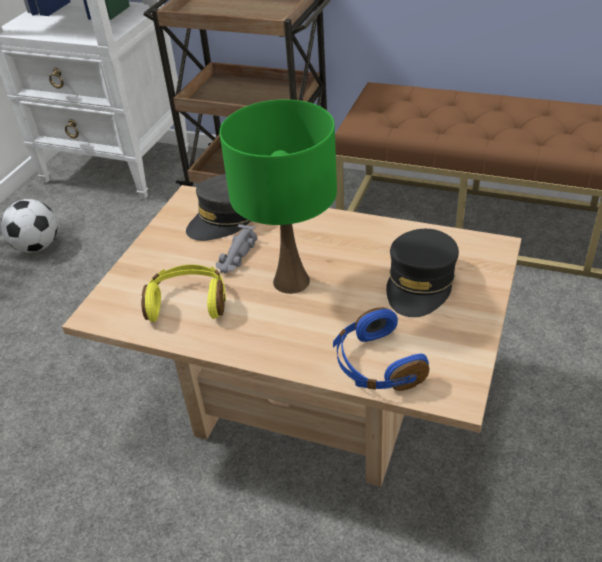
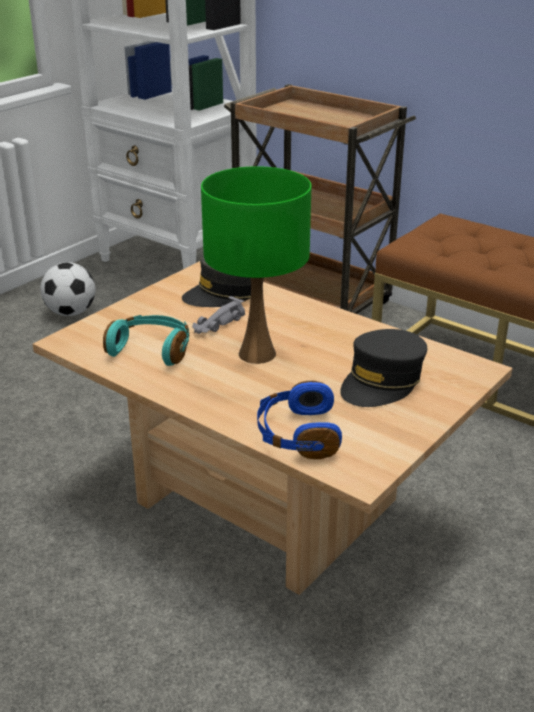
camera: 15 degrees right, 10 degrees down
yellow headphones [141,264,226,322] -> turquoise headphones [103,315,189,366]

